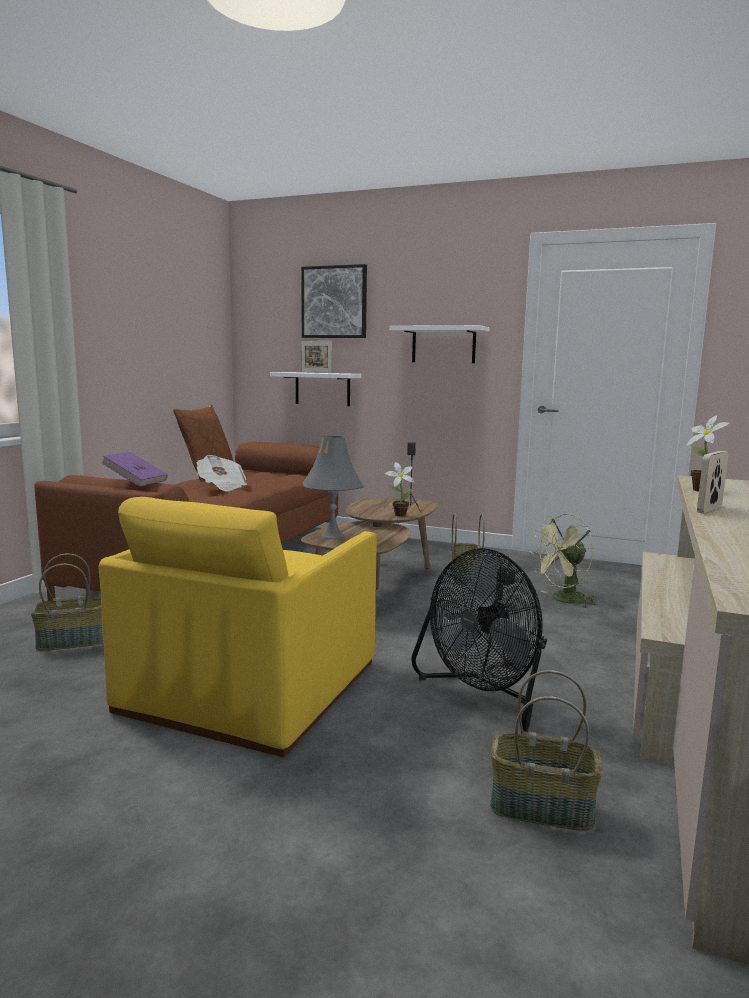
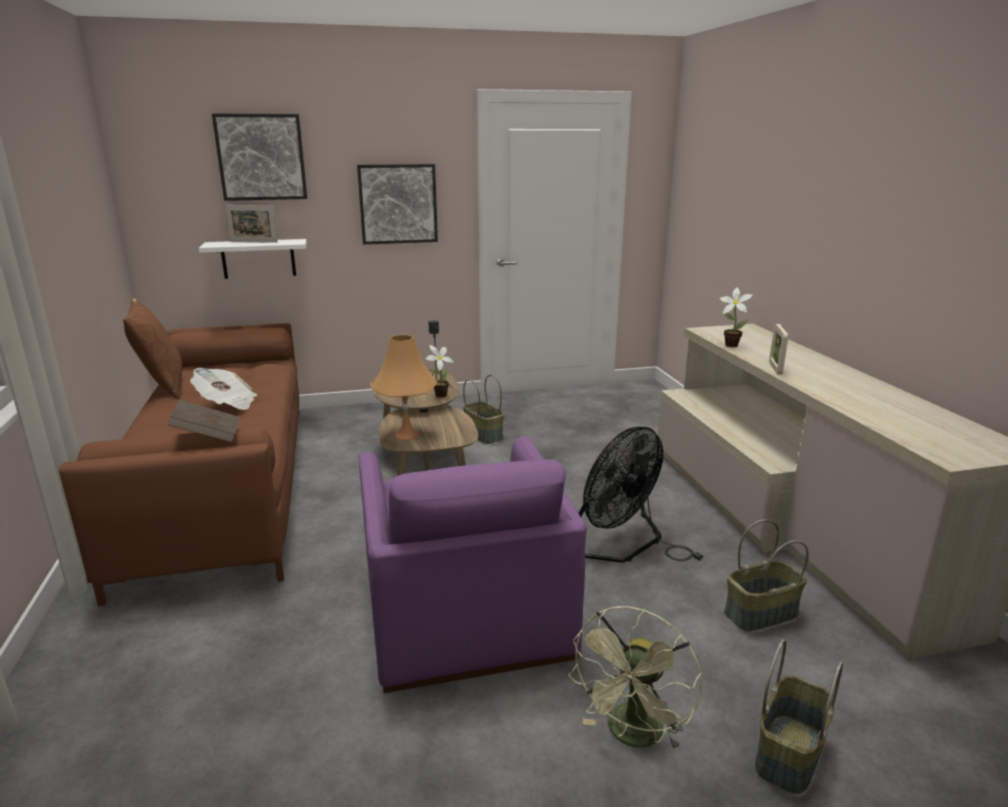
camera: 35 degrees left, 10 degrees up
basket [31,554,103,651] -> basket moved to [755,639,843,794]
yellow armchair [99,497,377,758] -> purple armchair [359,436,587,693]
purple book [101,452,168,487] -> brown book [168,400,240,442]
grey table lamp [303,435,364,539] -> orange table lamp [370,335,437,440]
white shelf [390,325,489,363] -> picture [357,164,438,244]
black fan [412,548,547,734] -> black fan turned 120 degrees clockwise [579,427,704,562]
green fan [530,514,596,608] -> green fan moved to [568,606,702,751]

